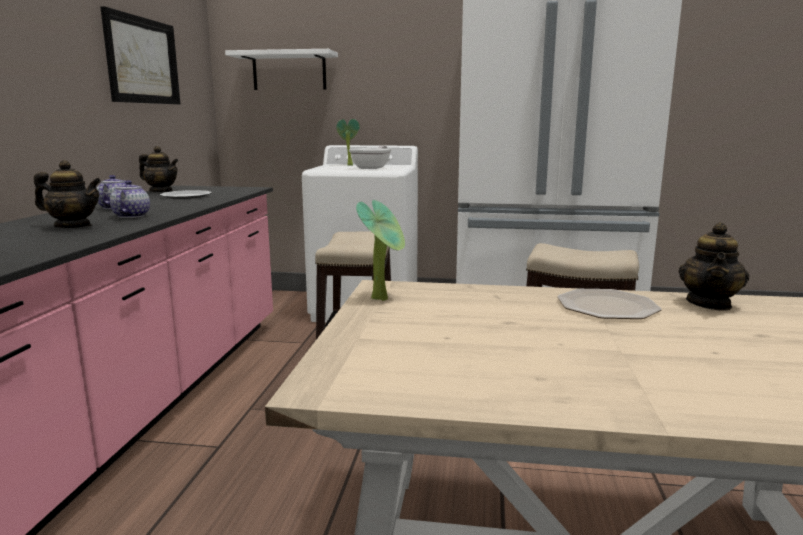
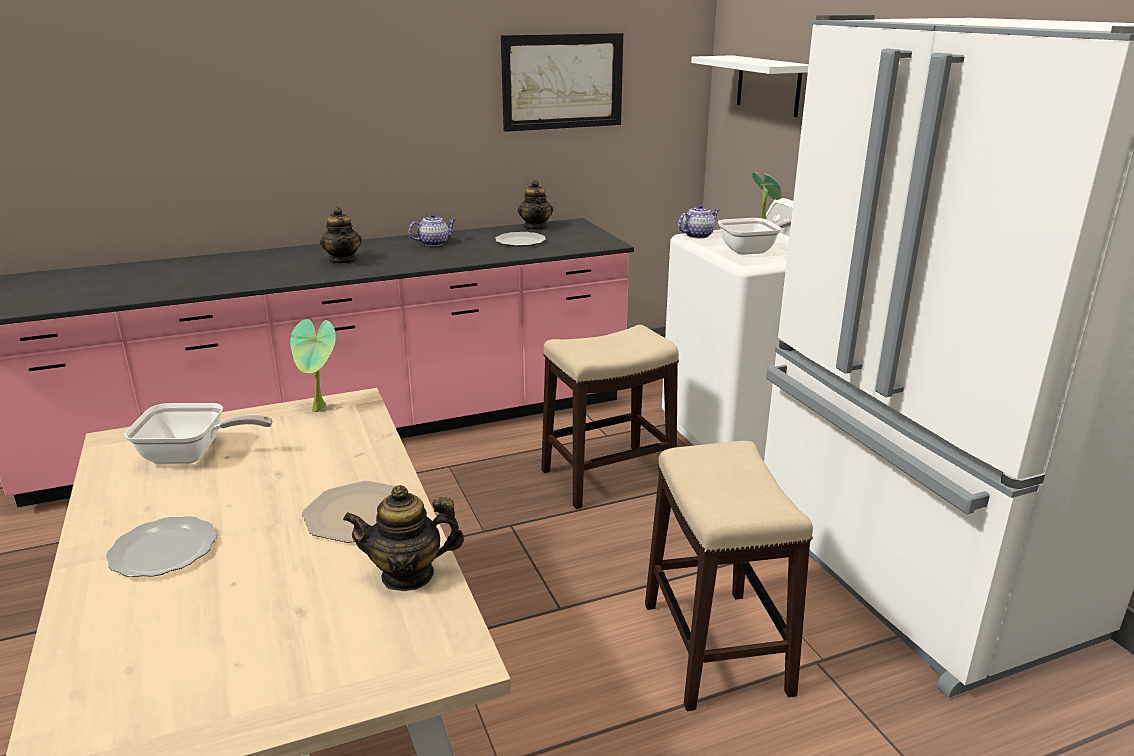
camera: 60 degrees right, 10 degrees up
teapot [110,180,150,218] -> teapot moved to [678,204,720,239]
none -> plate [106,516,217,577]
none -> frying pan [124,403,273,464]

